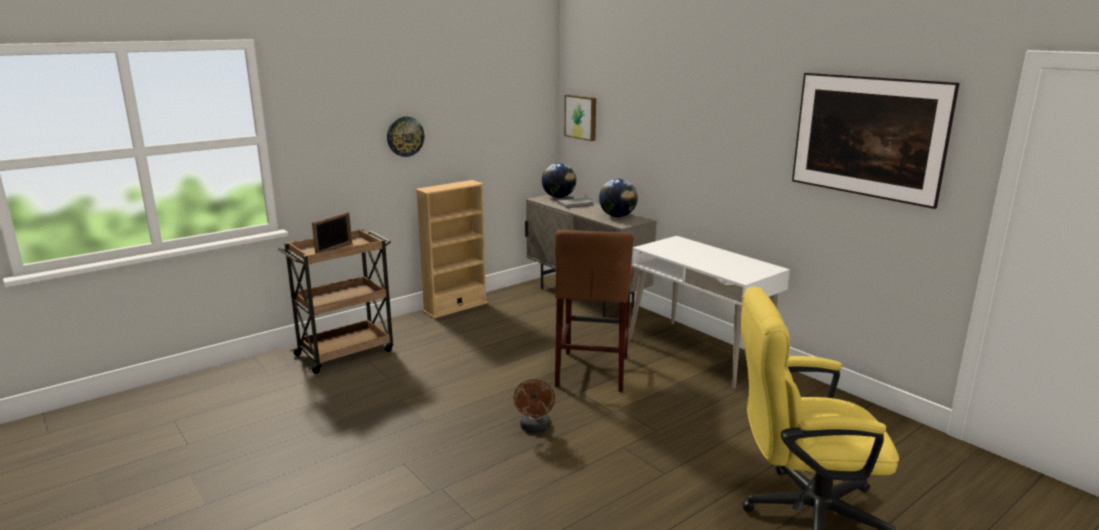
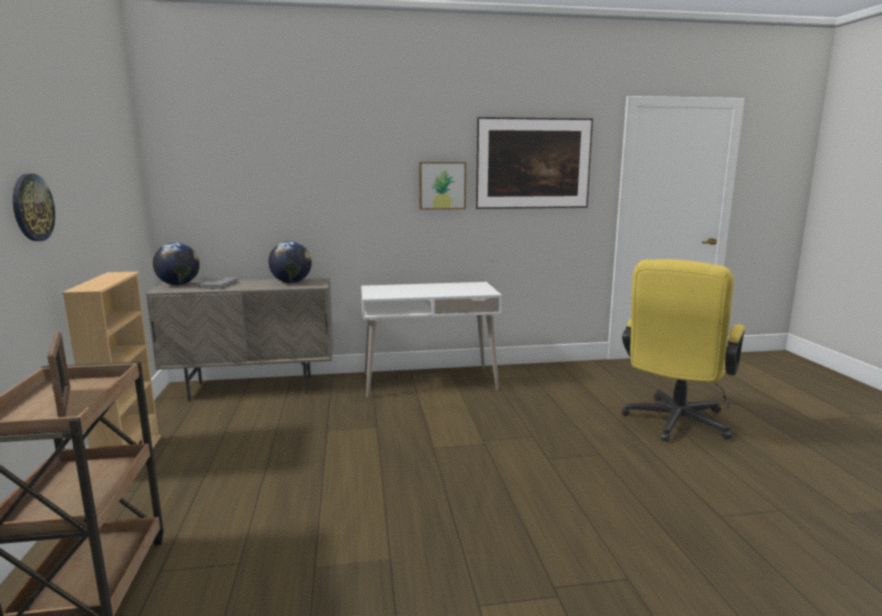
camera: 60 degrees left, 5 degrees down
brown fan [514,379,555,433] -> none
brown stool [555,230,634,392] -> none
picture [565,95,596,141] -> picture moved to [419,162,466,210]

